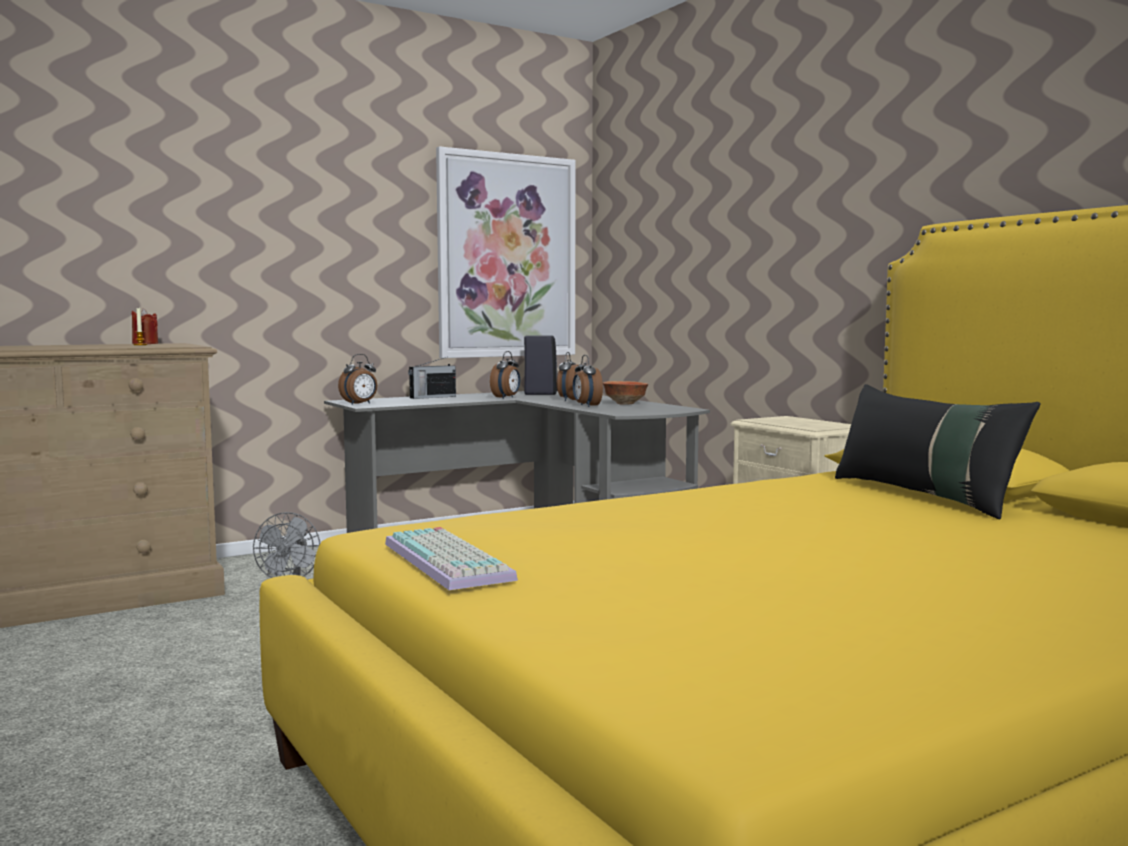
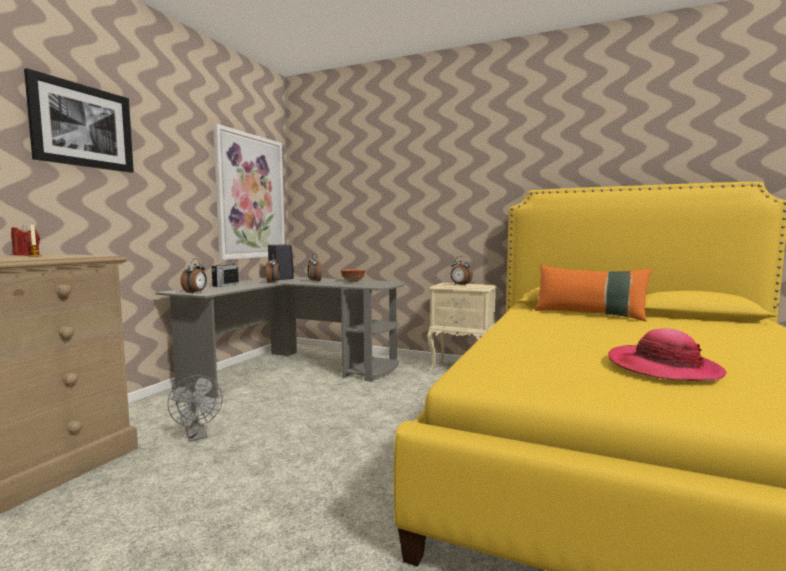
camera: 35 degrees left, 0 degrees up
keyboard [385,527,518,590] -> none
alarm clock [573,355,603,407] -> alarm clock moved to [450,256,473,286]
black pillow [835,384,1040,519] -> orange pillow [535,265,652,321]
none -> picture [24,68,134,173]
none -> hat [608,328,727,381]

